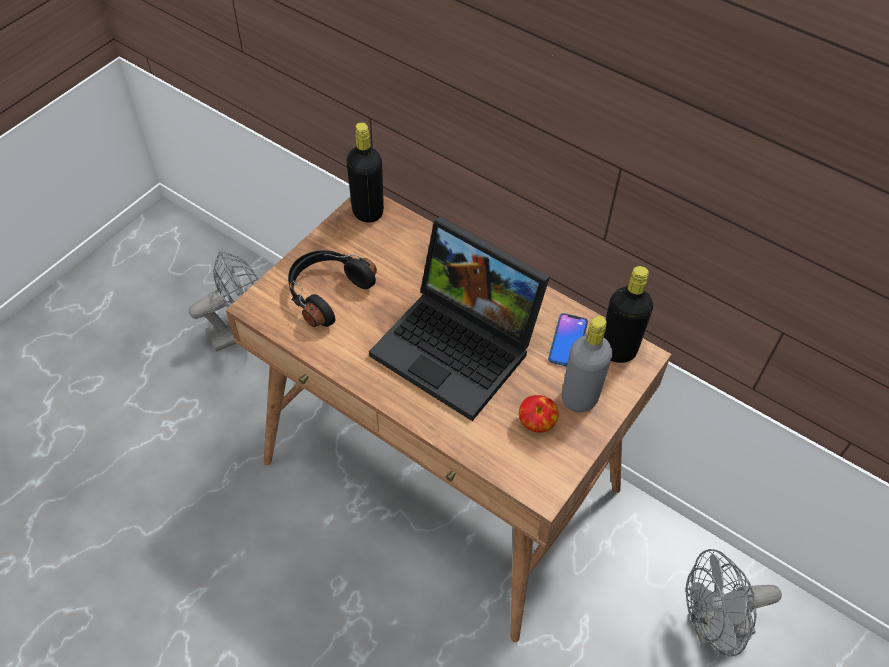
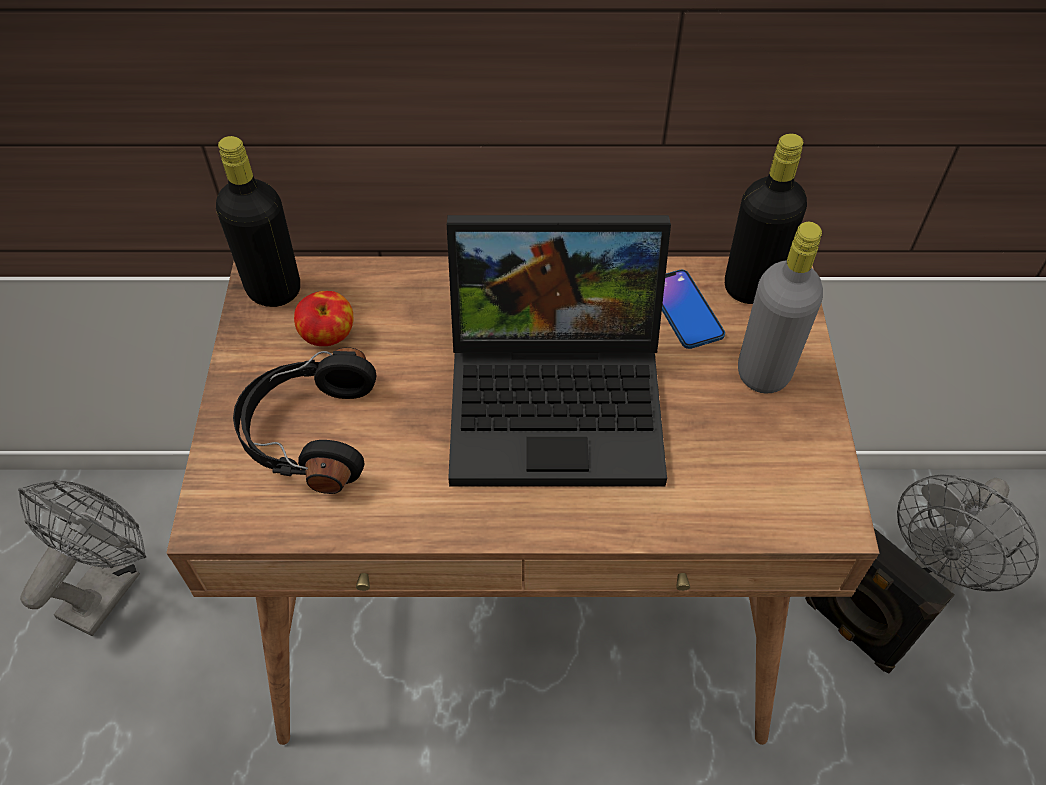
camera: 35 degrees left, 0 degrees up
apple [519,395,559,433] -> apple moved to [294,291,353,346]
none -> black speaker [805,528,954,673]

